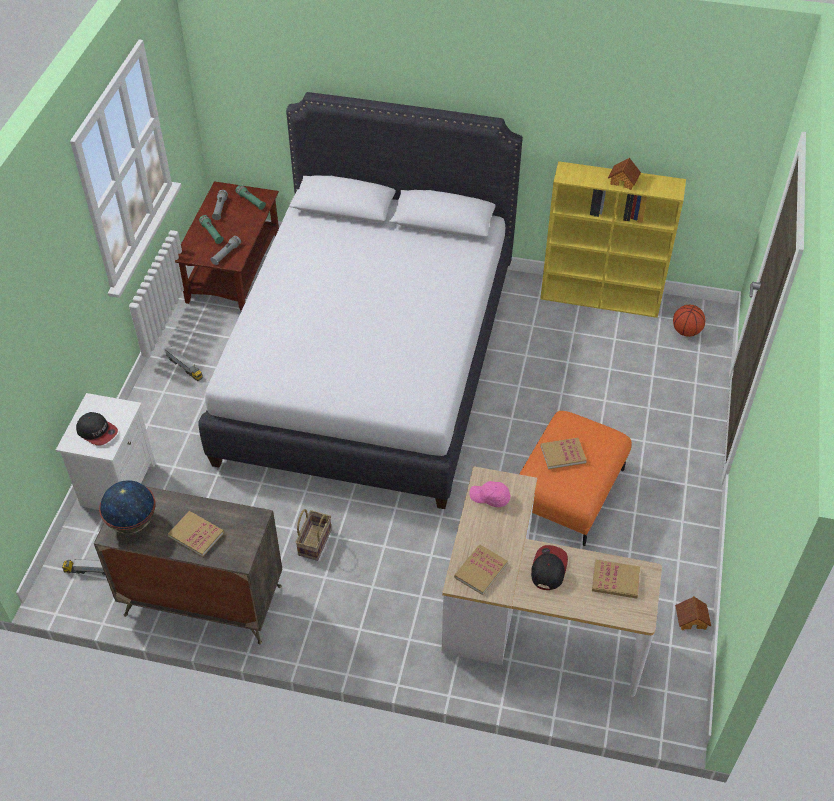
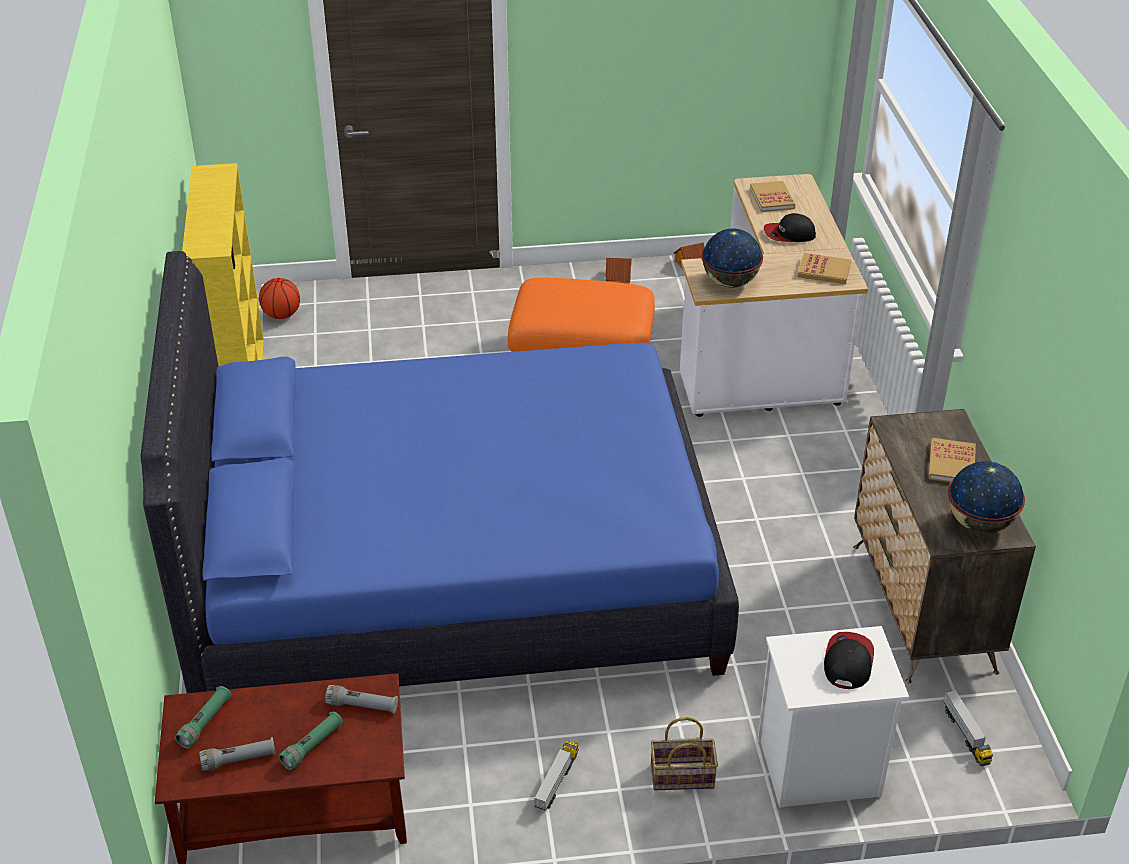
camera: 110 degrees left, 10 degrees down
white bed [198,92,523,509] -> blue bed [140,251,739,693]
basket [295,509,332,561] -> basket moved to [651,717,718,790]
pink cap [469,481,510,507] -> globe [702,228,763,288]
book [540,438,587,469] -> none
toy house [608,158,641,190] -> toy house moved to [605,258,632,284]

